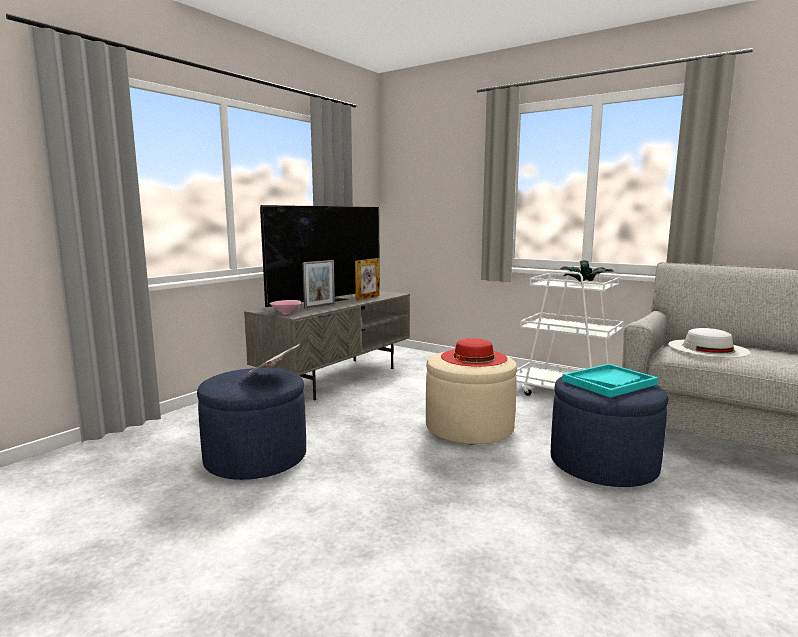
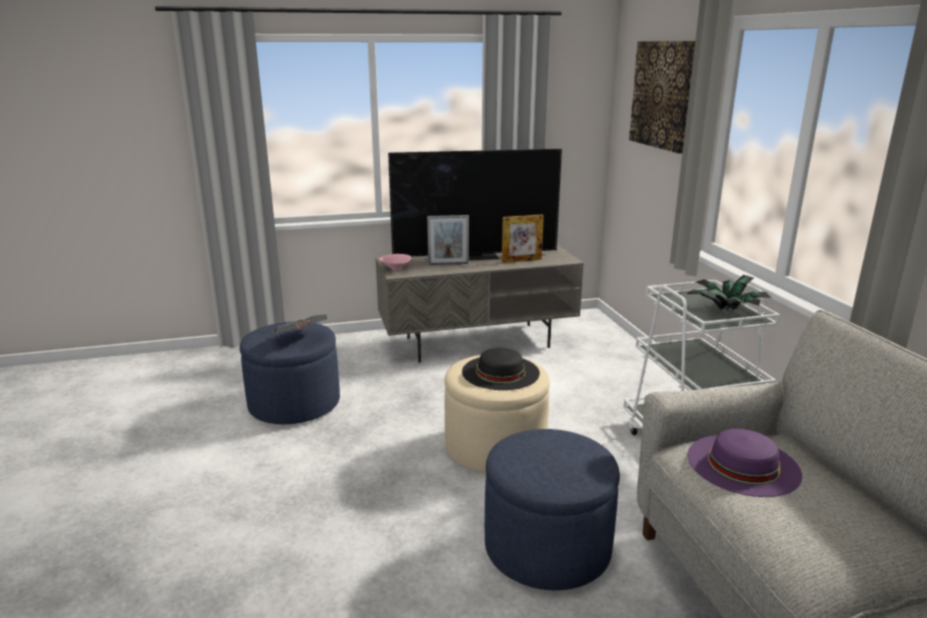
camera: 40 degrees right, 10 degrees up
red hat [441,338,508,367] -> black hat [462,348,540,390]
turquoise tray [562,364,658,398] -> none
white hat [668,328,750,358] -> purple hat [688,429,802,497]
none -> picture [629,41,695,153]

